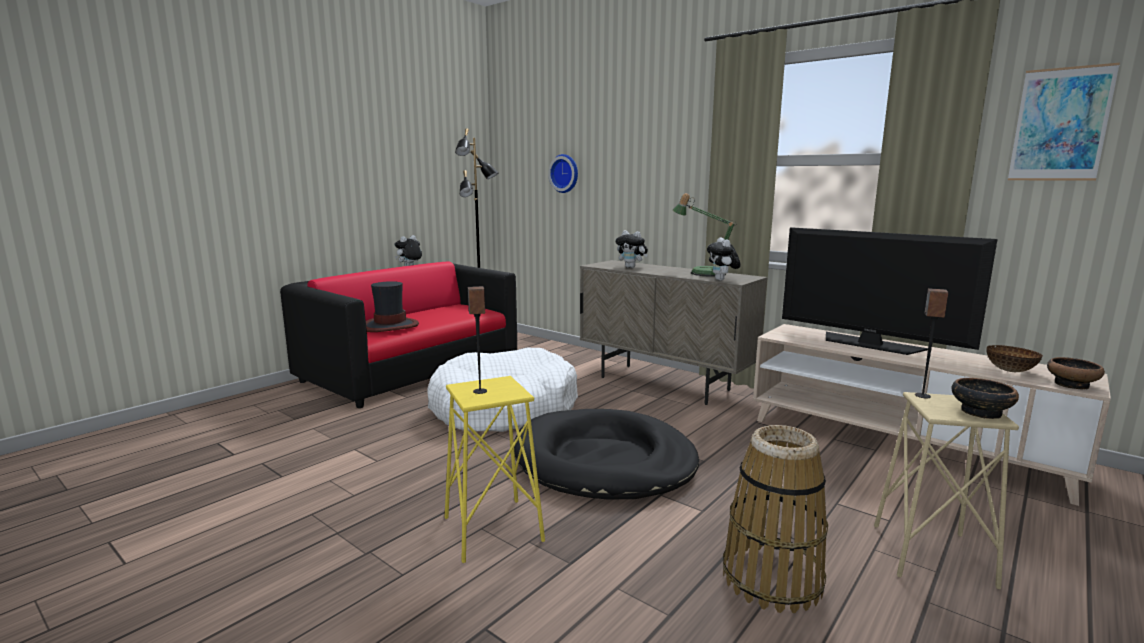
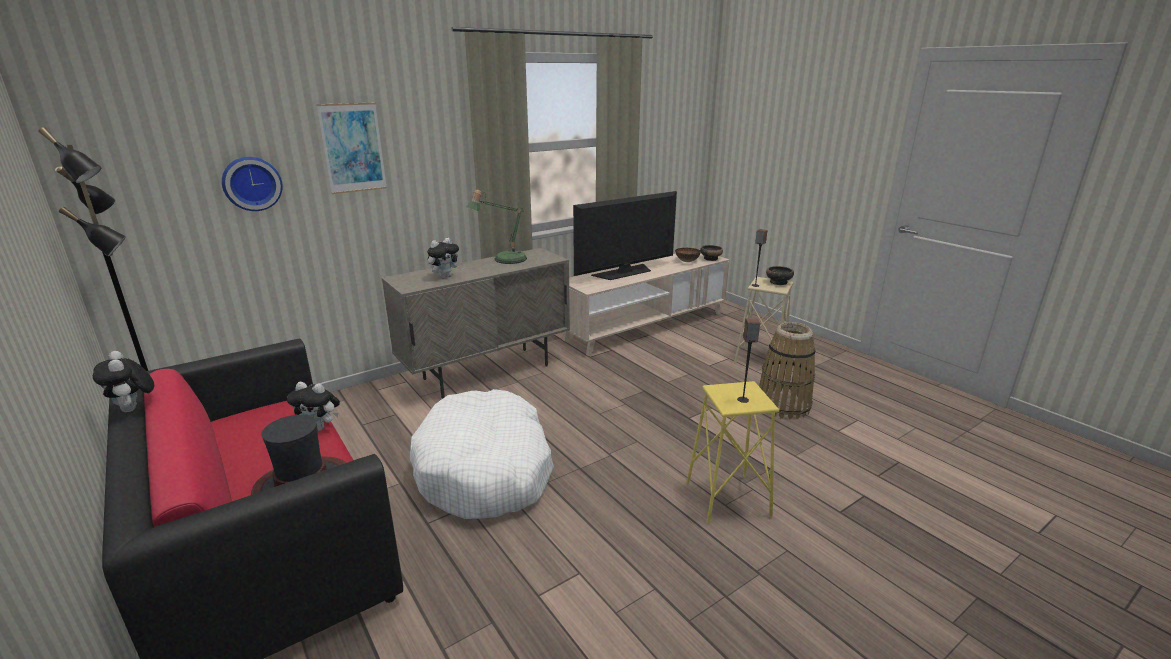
camera: 75 degrees left, 10 degrees up
black dog bed [514,409,699,500] -> none
plush toy [707,238,741,281] -> plush toy moved to [287,382,340,431]
picture [1008,63,1120,181] -> picture moved to [316,103,387,194]

